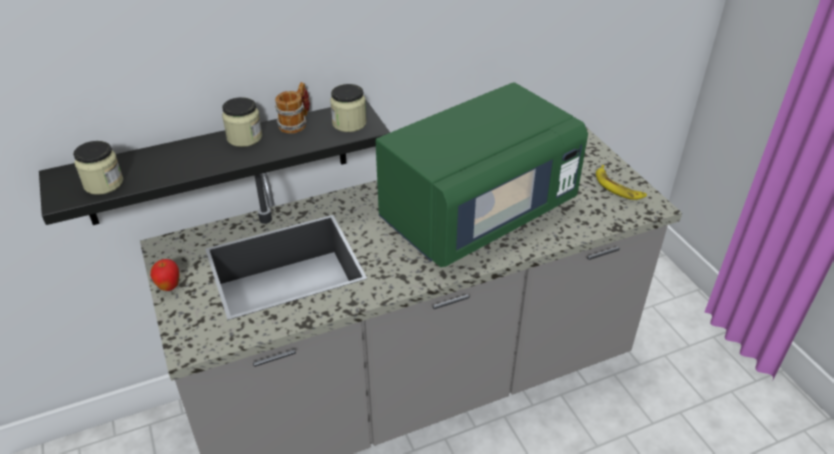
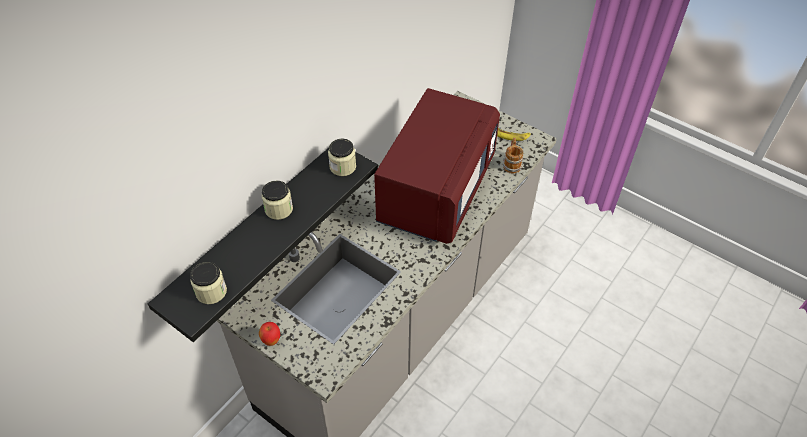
camera: 30 degrees left, 10 degrees up
mug [275,82,310,133] -> mug moved to [503,138,523,173]
green microwave [376,82,588,267] -> red microwave [374,88,500,244]

